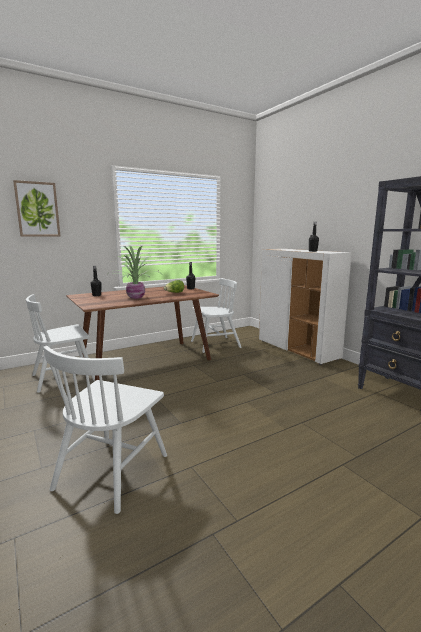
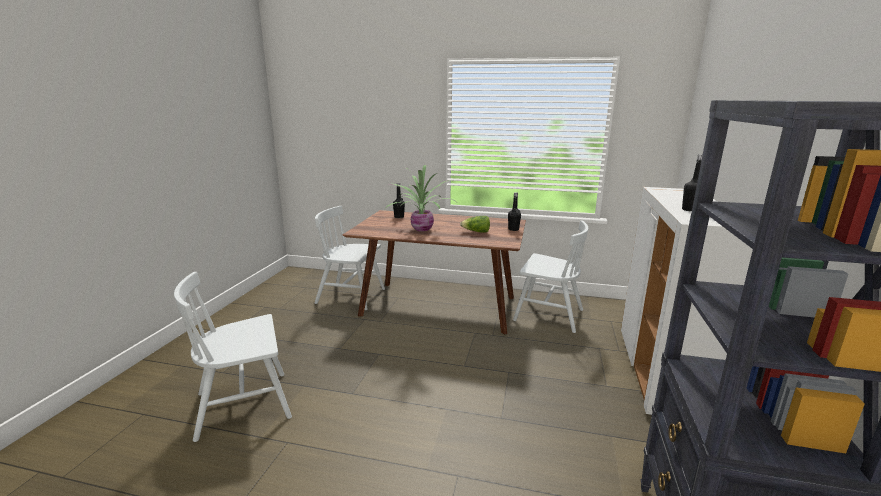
camera: 45 degrees right, 5 degrees up
picture [13,180,60,237] -> none

